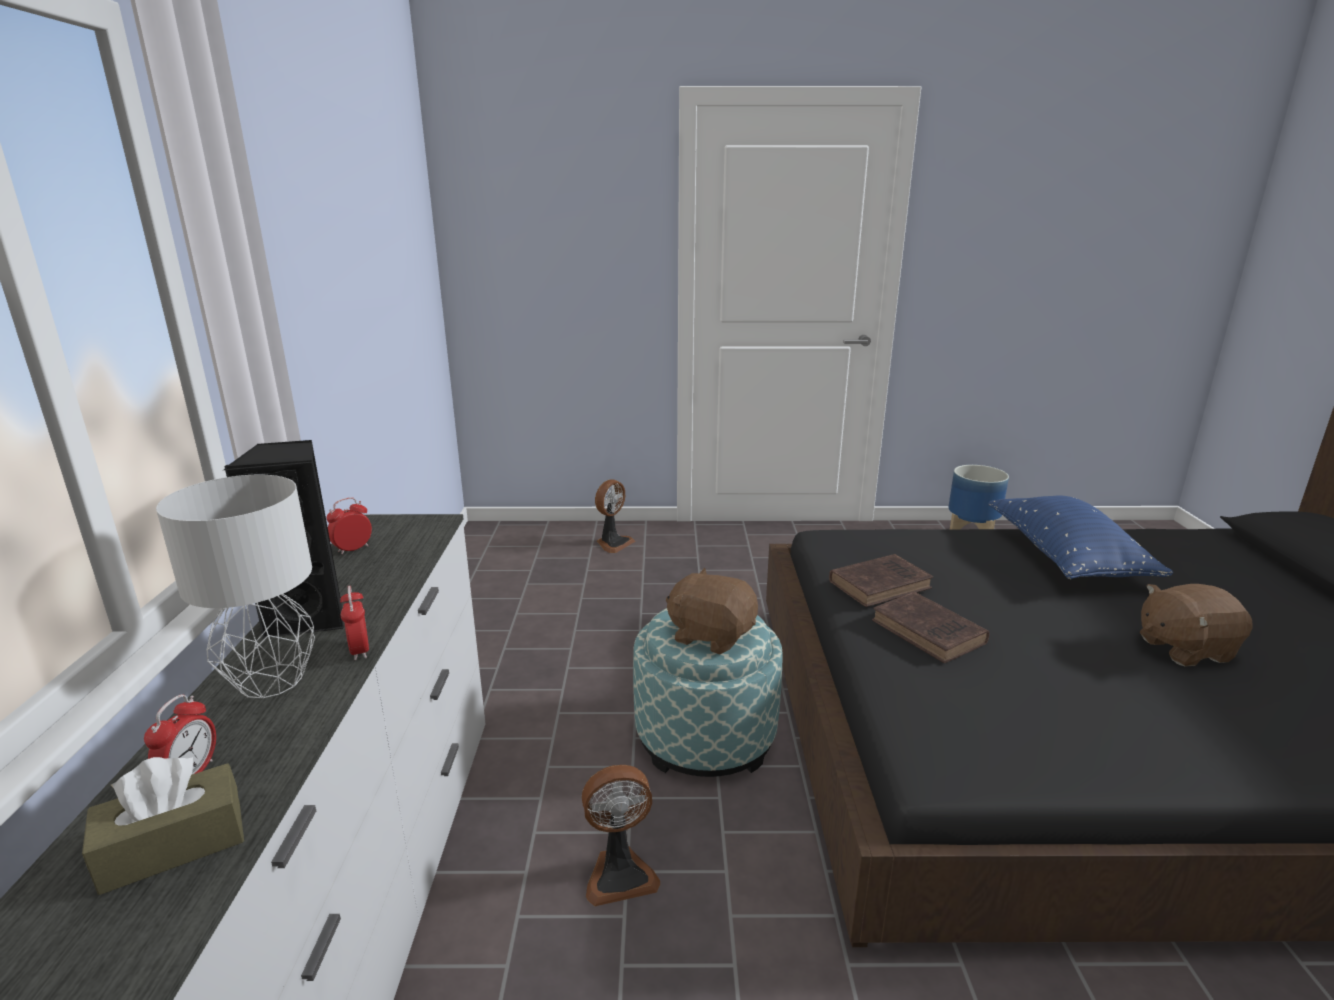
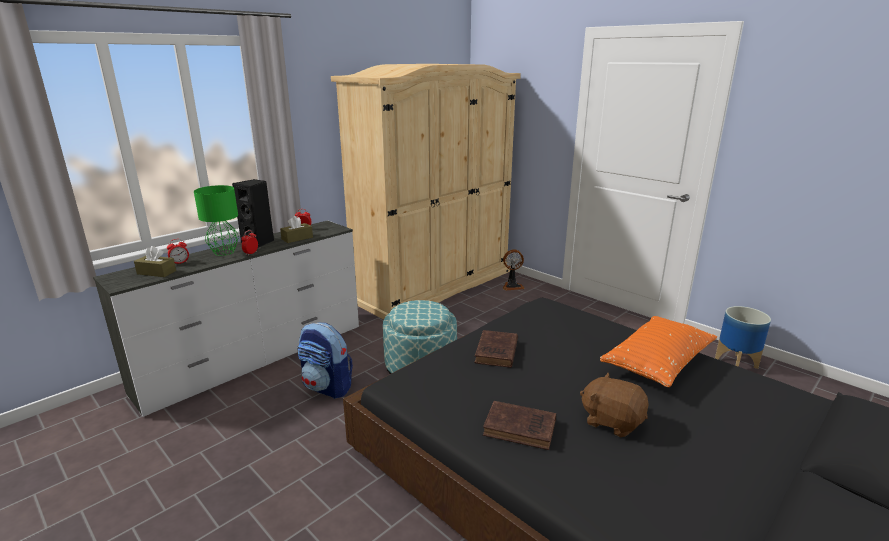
camera: 45 degrees right, 0 degrees up
grey table lamp [156,474,315,698] -> green table lamp [194,185,239,256]
fan [582,765,660,906] -> backpack [297,323,353,399]
brown plush toy [666,568,758,654] -> none
brown book [829,554,933,607] -> brown book moved to [483,401,556,450]
blue pillow [988,495,1173,579] -> orange pillow [600,316,717,387]
none -> brown tissue box [280,216,313,243]
none -> beige wardrobe [331,64,521,320]

